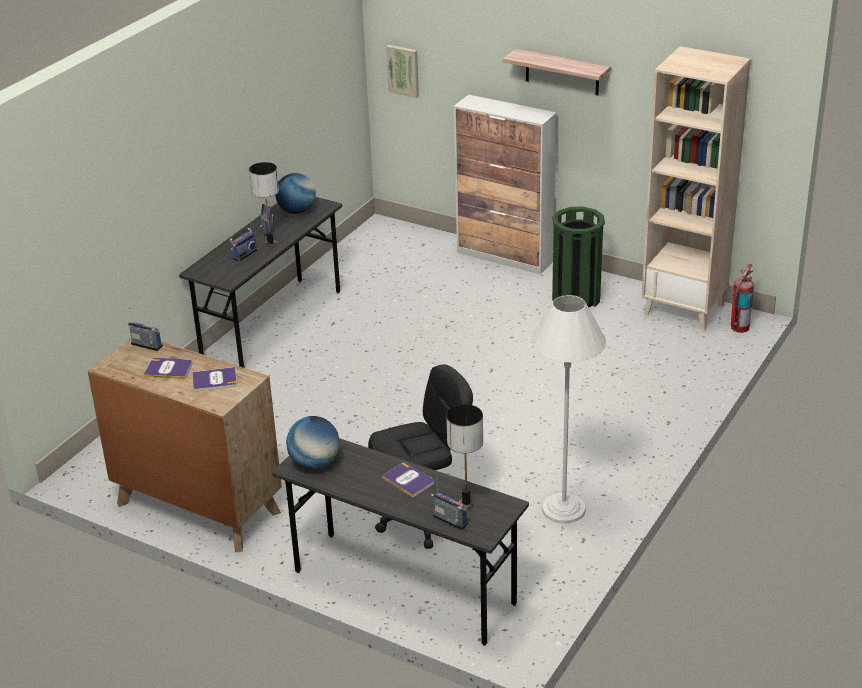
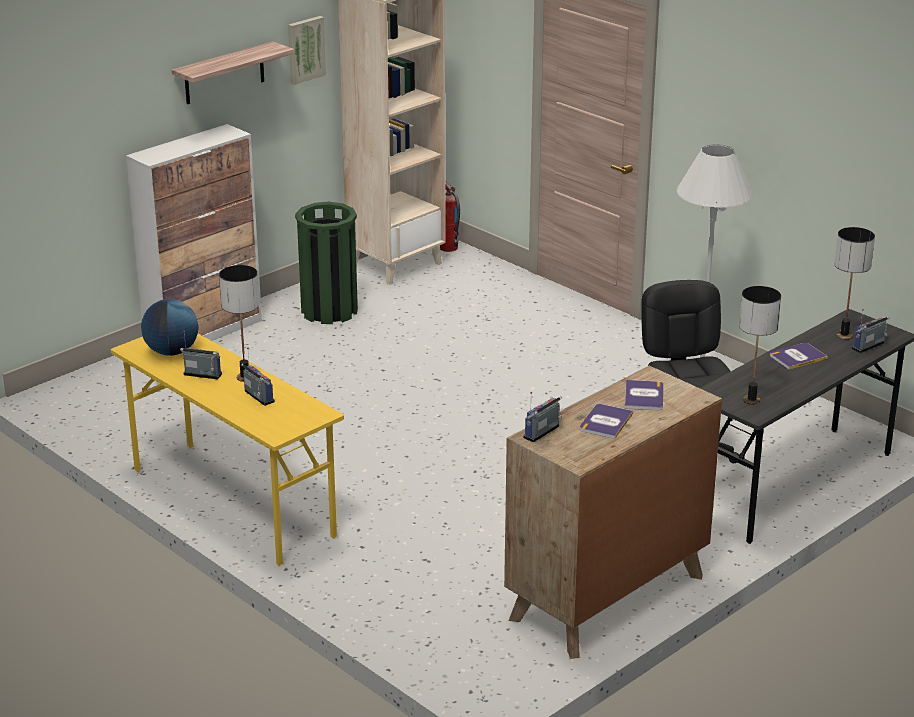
camera: 75 degrees left, 5 degrees down
grey desk [179,197,342,368] -> yellow desk [111,334,344,566]
globe [286,416,340,469] -> table lamp [739,286,781,405]
picture [386,45,419,98] -> picture moved to [288,16,326,85]

